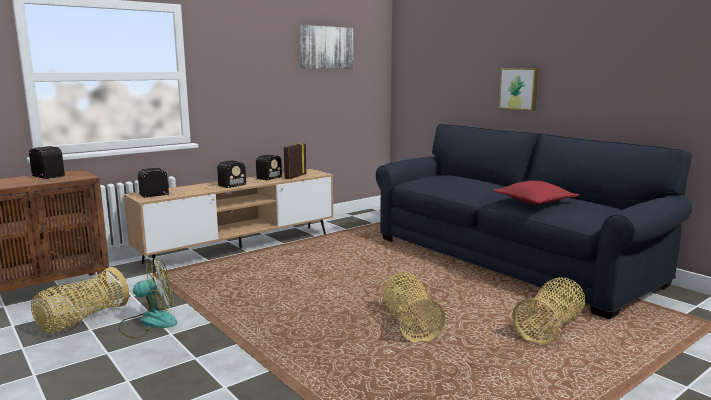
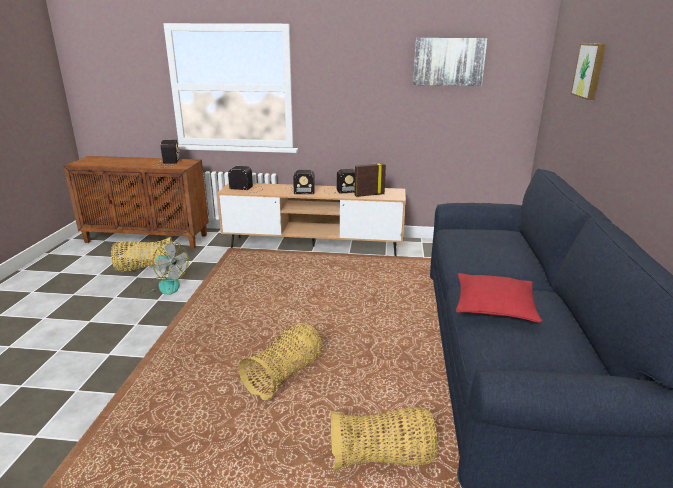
camera: 45 degrees right, 10 degrees up
picture [499,68,539,111] -> picture moved to [571,43,606,100]

